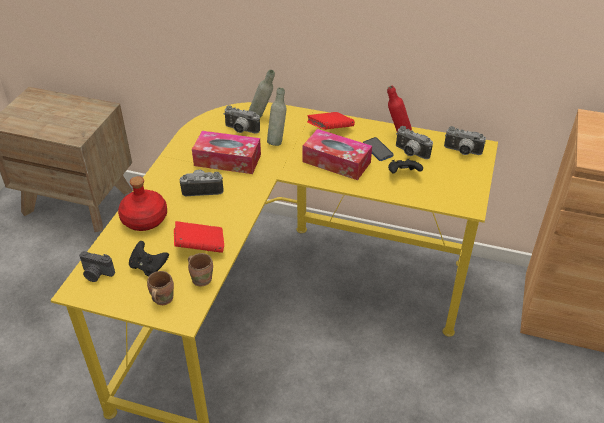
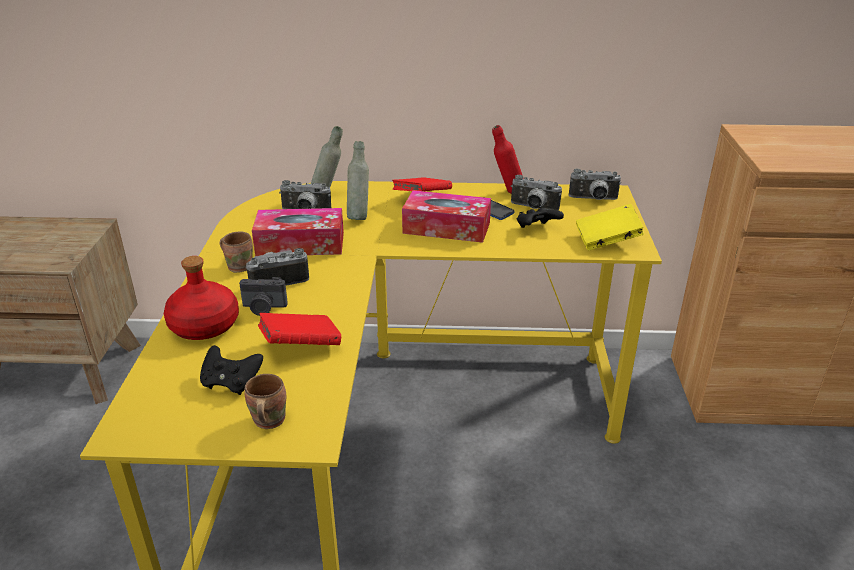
camera: 15 degrees left, 10 degrees down
camera [79,251,115,282] -> camera moved to [239,277,288,316]
brown mug [188,253,213,287] -> brown mug moved to [220,231,253,273]
none -> yellow book [576,204,644,250]

